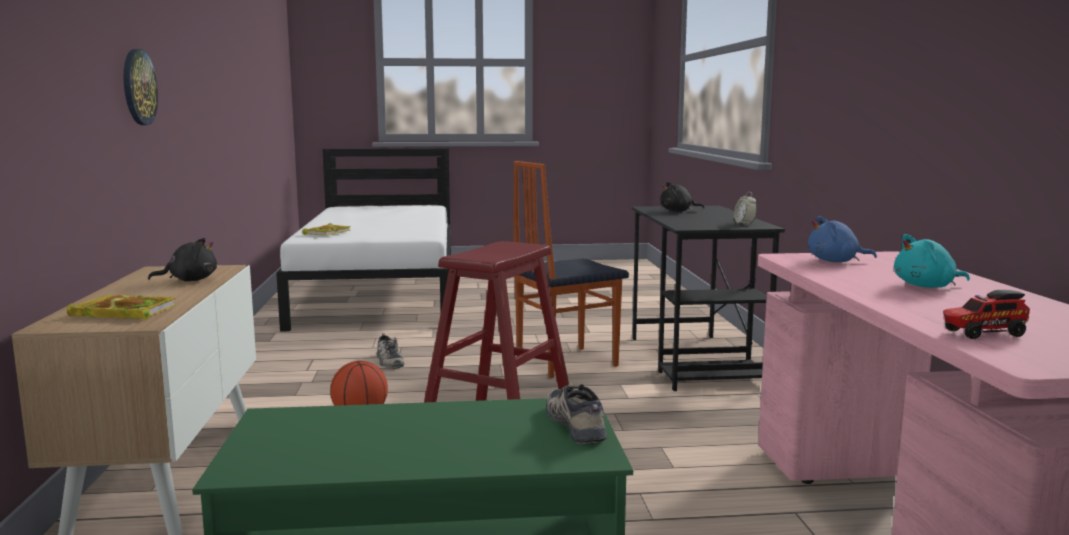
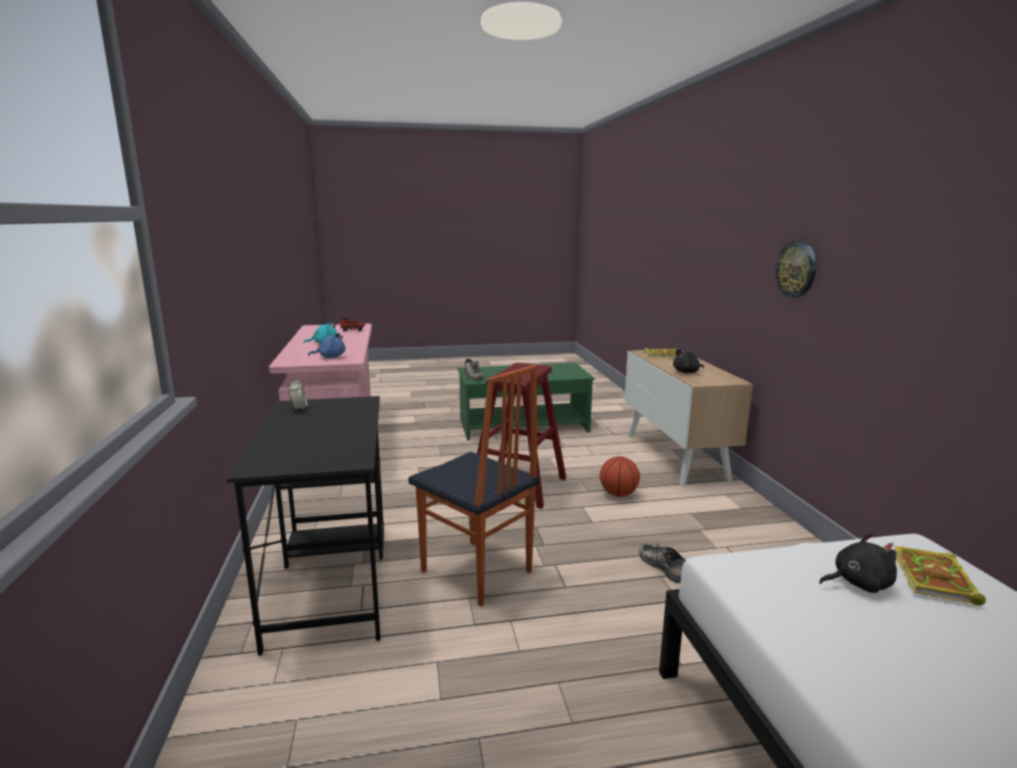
camera: 175 degrees right, 5 degrees up
chair [513,161,629,378] -> chair turned 75 degrees clockwise [408,365,539,606]
black plush toy [660,182,704,212] -> black plush toy moved to [819,533,897,593]

